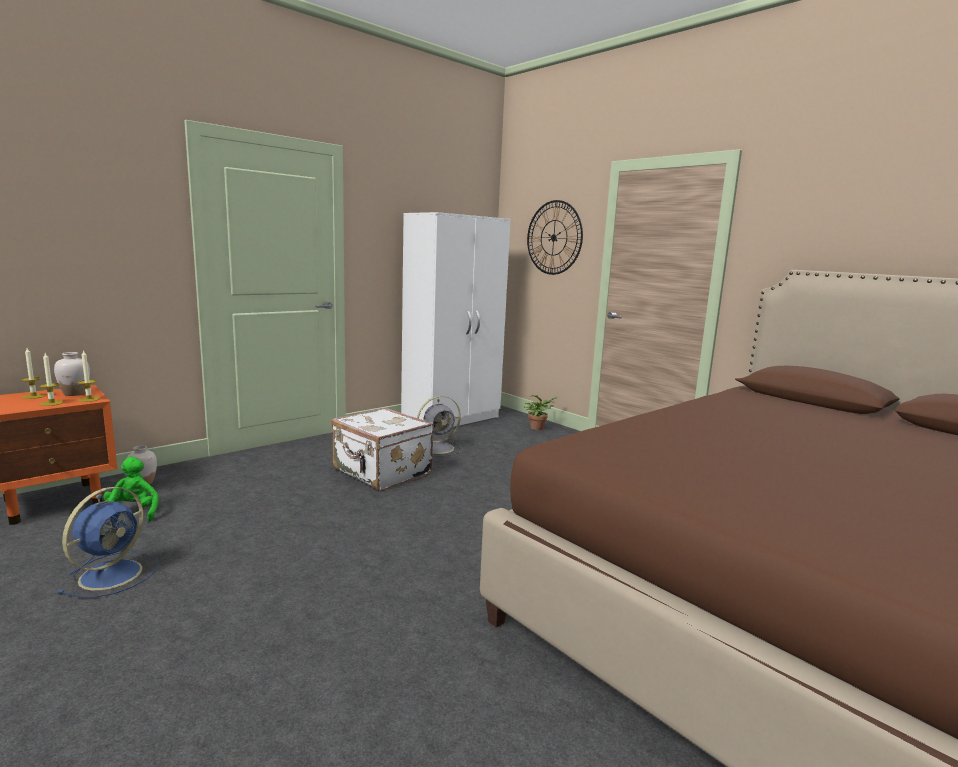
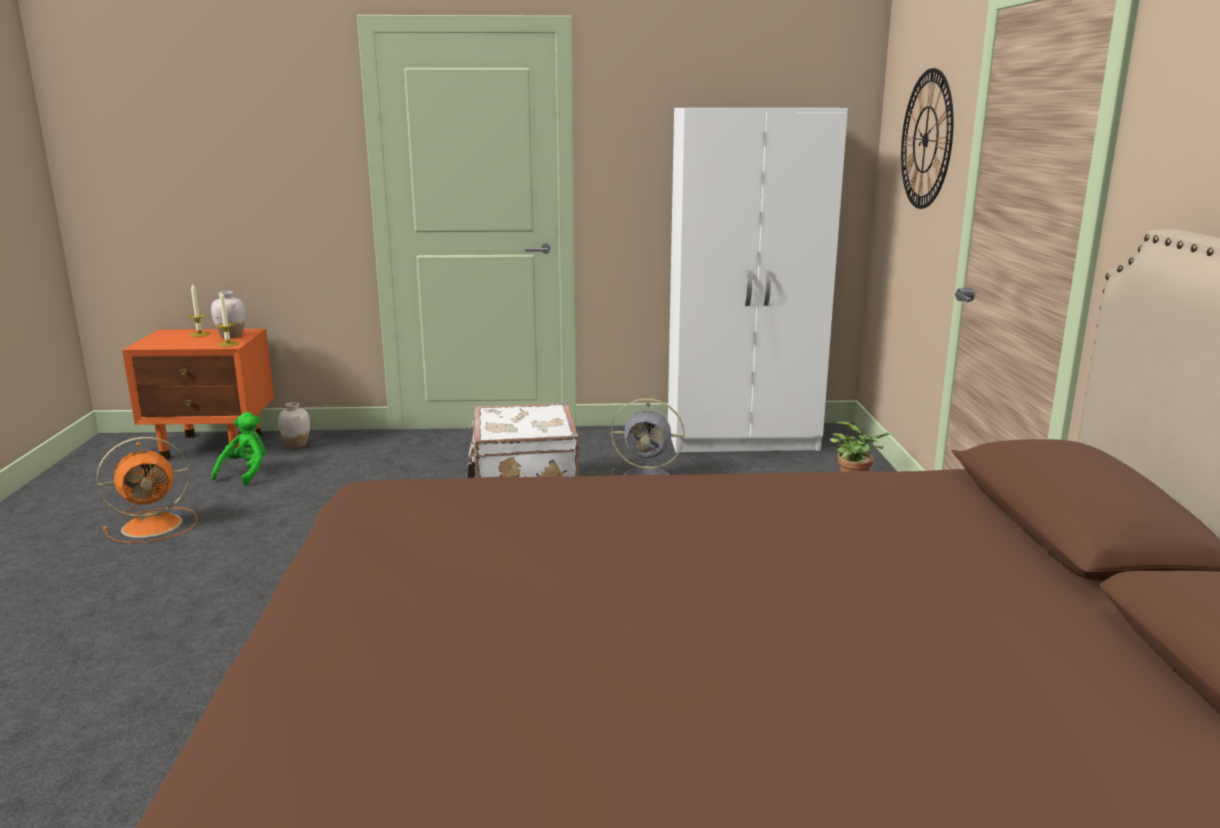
camera: 40 degrees right, 5 degrees up
candle [39,353,64,406] -> none
blue fan [57,487,158,597] -> orange fan [97,437,197,543]

